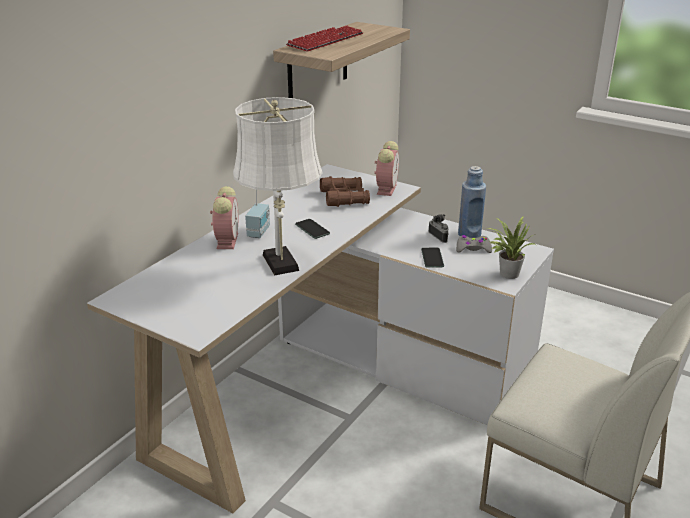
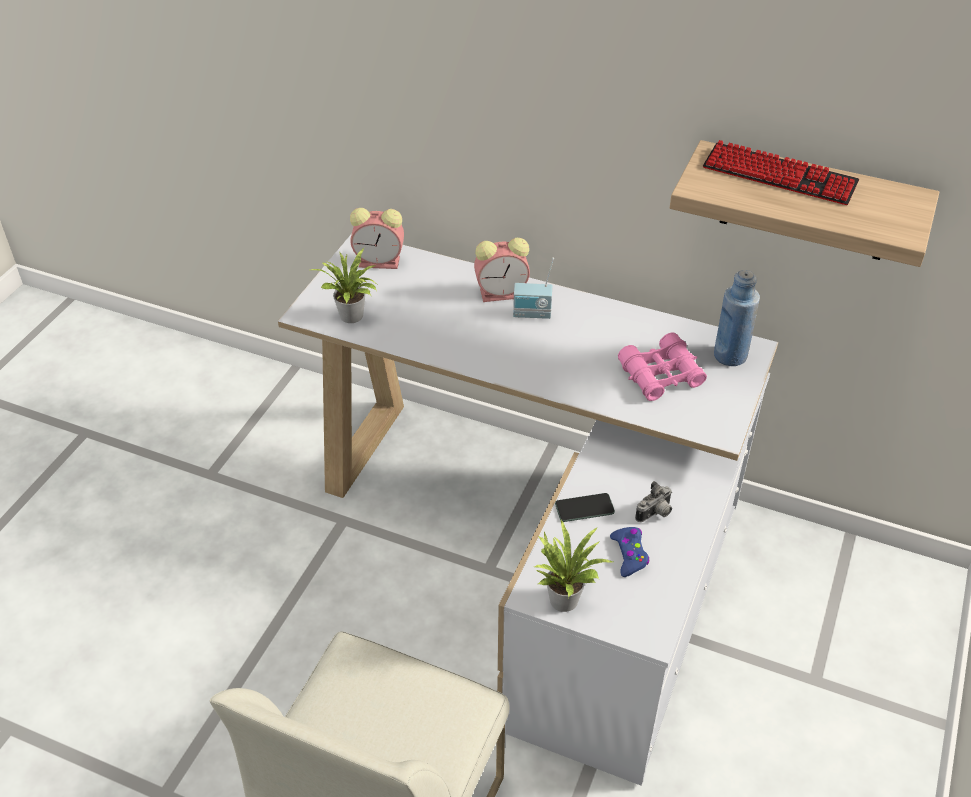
camera: 80 degrees right, 15 degrees up
white table lamp [233,97,323,275] -> none
phone [295,219,330,239] -> none
brown binoculars [320,176,370,207] -> pink binoculars [618,332,707,401]
alarm clock [374,141,399,196] -> alarm clock moved to [350,208,404,269]
grey game controller [456,235,492,253] -> blue game controller [610,527,649,577]
blue bottle [458,166,486,238] -> blue bottle moved to [714,270,760,366]
none -> potted plant [311,248,377,323]

